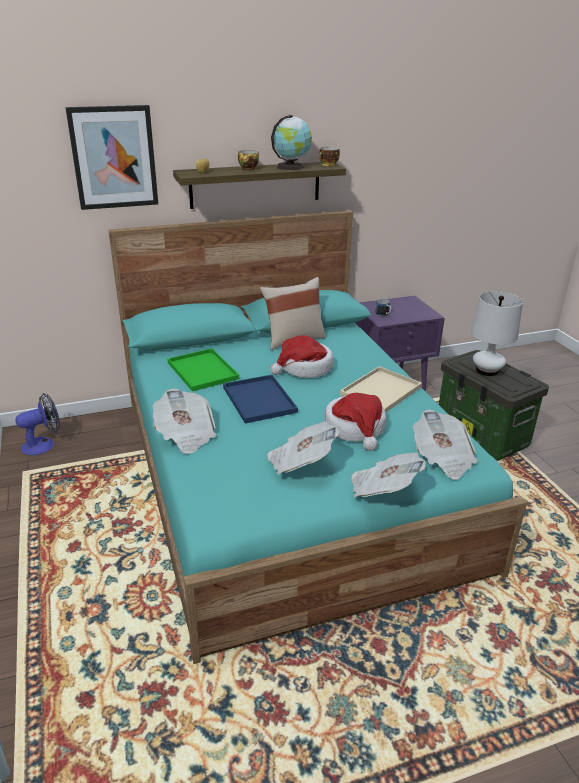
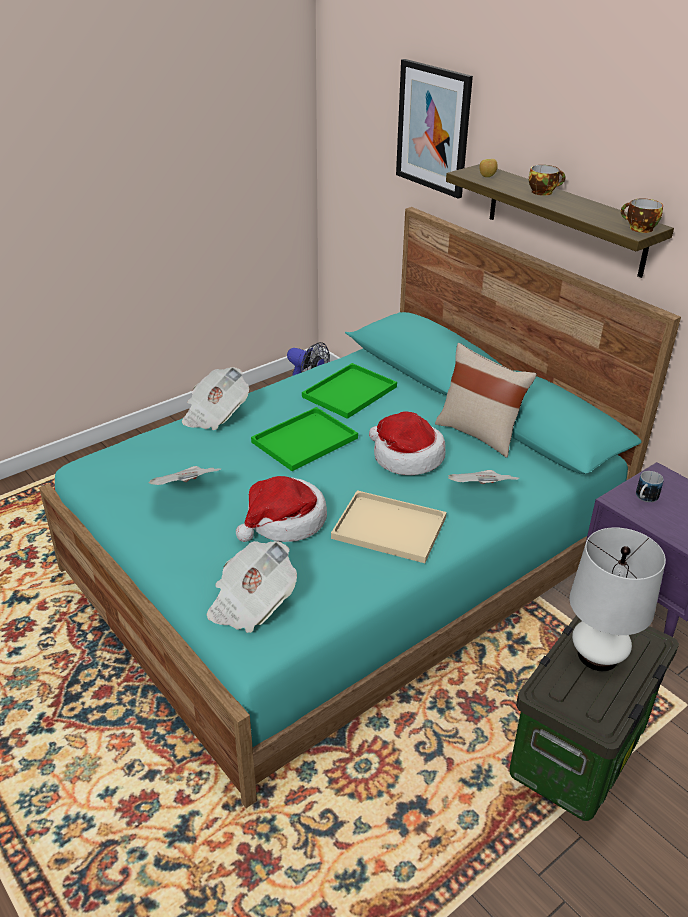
camera: 70 degrees right, 5 degrees up
blue tray [223,375,298,424] -> green tray [251,407,358,471]
globe [271,115,312,170] -> none
newspaper [351,452,426,497] -> newspaper moved to [448,470,520,484]

